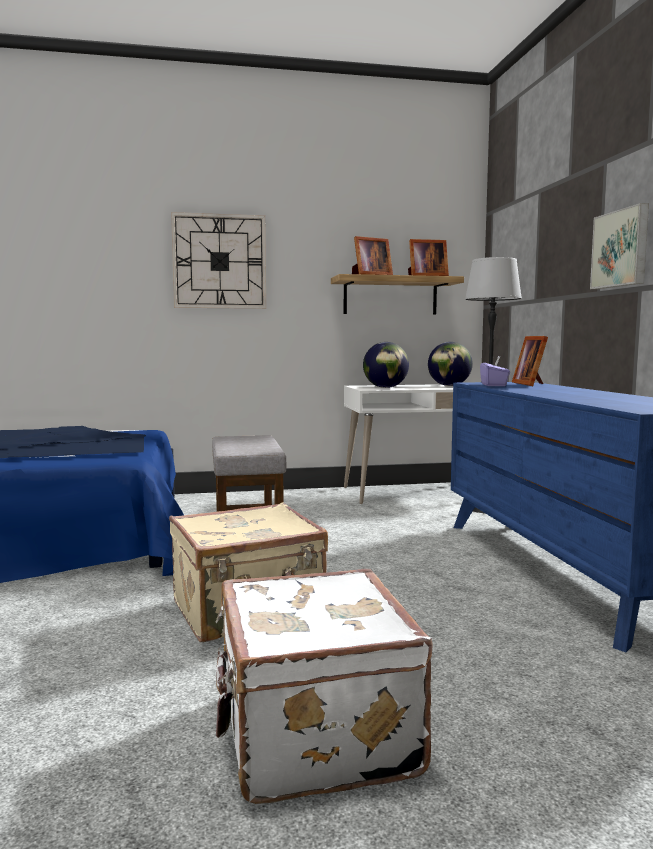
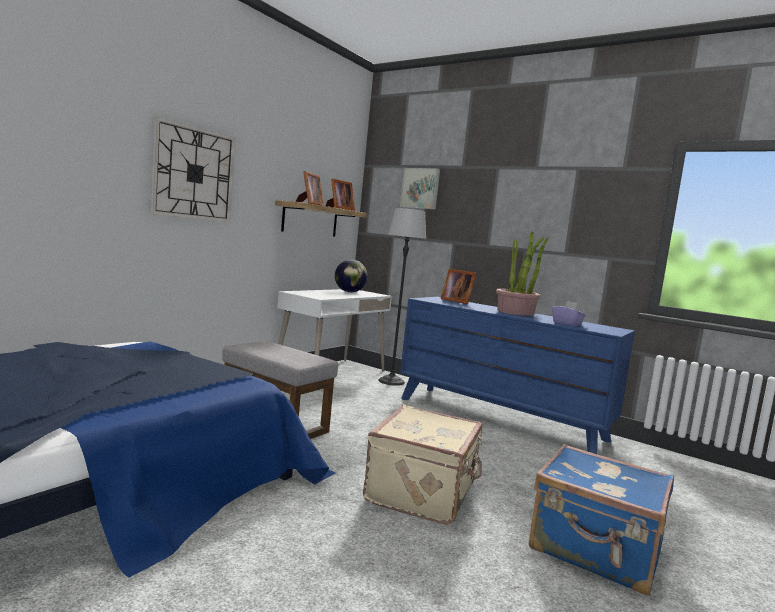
camera: 45 degrees left, 0 degrees up
white suitcase [216,569,433,804] -> blue suitcase [529,444,674,596]
globe [363,342,409,388] -> none
purple tissue box [480,356,510,386] -> purple tissue box moved to [552,301,586,326]
picture [590,203,649,289] -> picture moved to [400,168,440,210]
none -> potted plant [496,231,548,316]

